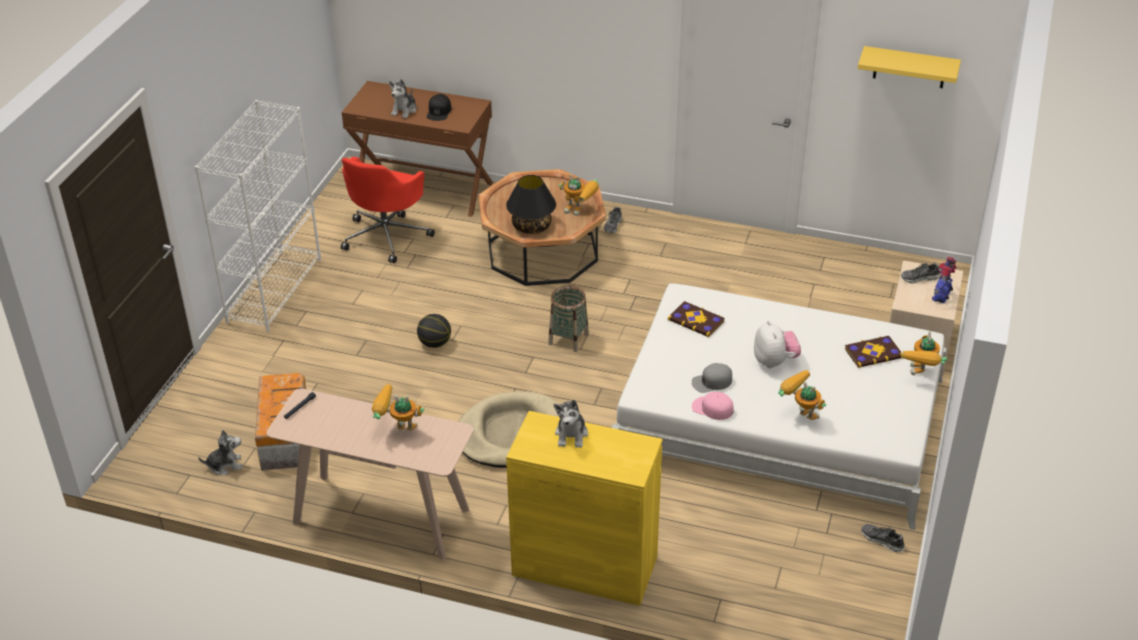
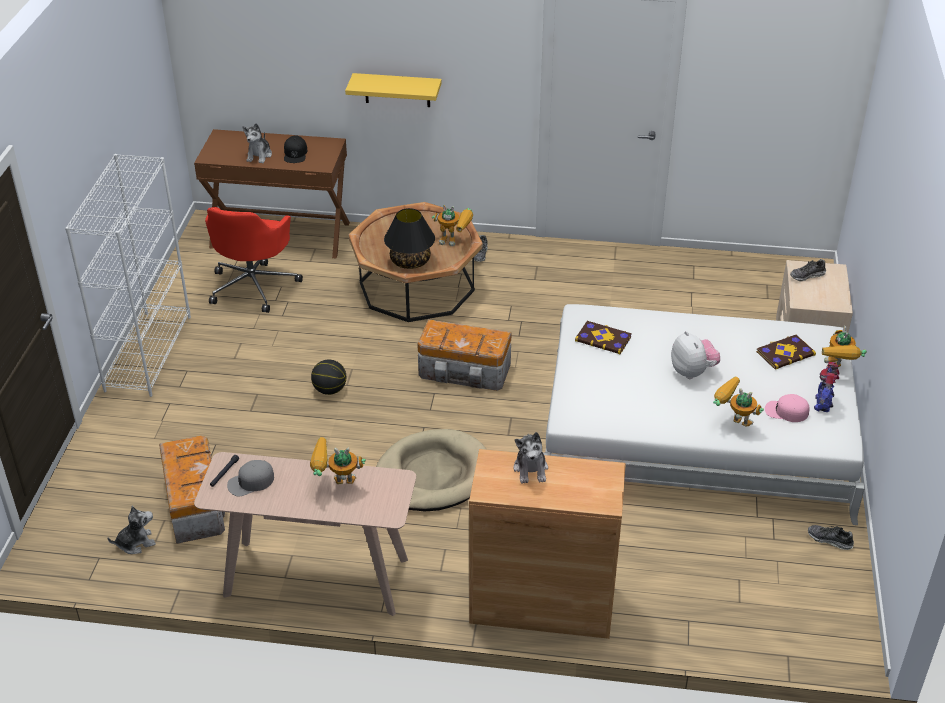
camera: 10 degrees left, 0 degrees up
yellow cabinet [506,411,663,606] -> brown cabinet [469,449,626,639]
basket [548,286,589,352] -> storage box [418,319,511,391]
grey cap [692,363,732,393] -> grey cap moved to [227,460,274,497]
pink cap [692,392,734,420] -> pink cap moved to [765,394,810,422]
yellow shelf [858,46,961,88] -> yellow shelf moved to [345,73,442,107]
toy robot [932,257,956,303] -> toy robot moved to [814,362,840,412]

